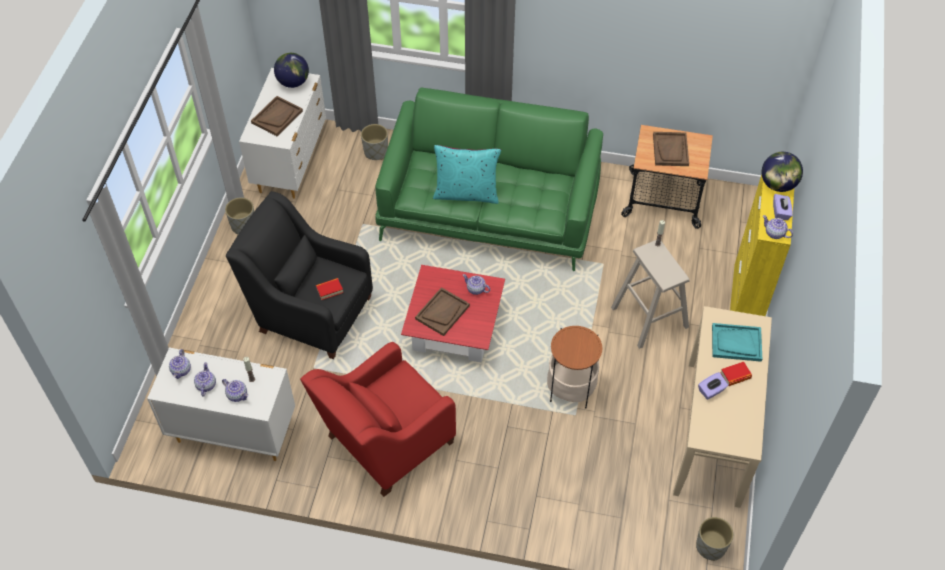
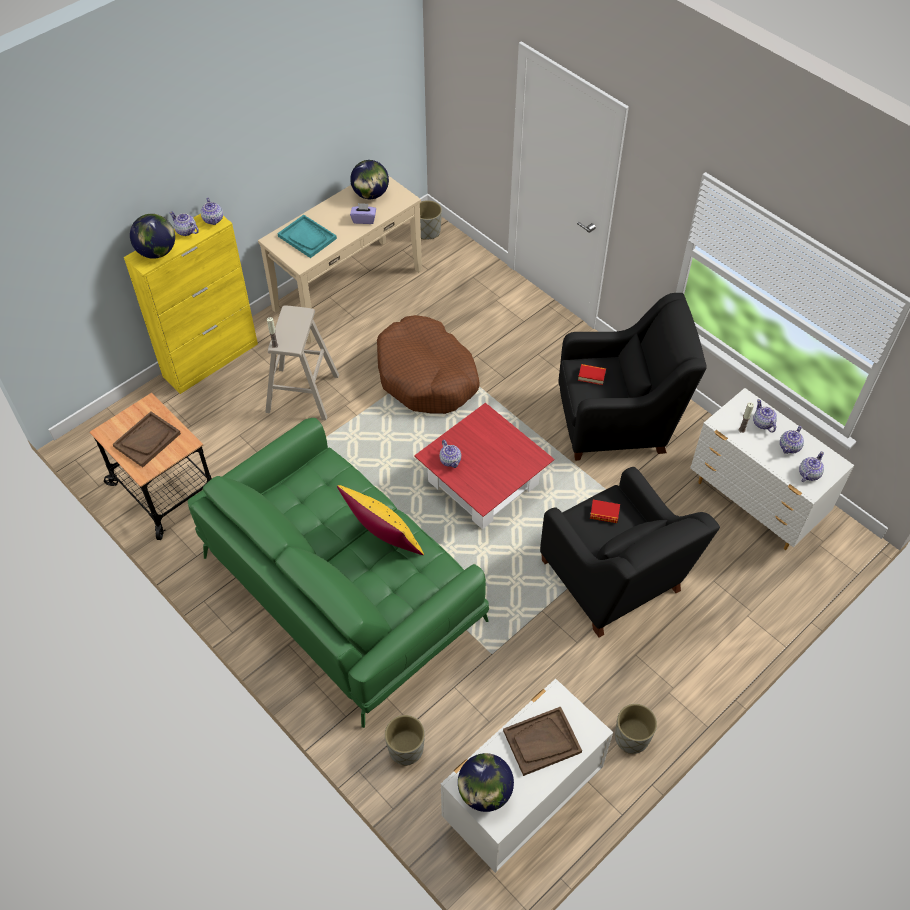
camera: 145 degrees left, 0 degrees up
red armchair [300,342,456,497] -> black armchair [558,293,707,461]
brown tray [415,287,470,336] -> none
turquoise pillow [433,145,501,204] -> yellow pillow [337,485,424,555]
side table [547,326,602,408] -> brown dog bed [377,315,480,414]
book [720,362,752,386] -> book moved to [578,364,606,385]
purple tissue box [773,194,793,220] -> teapot [169,212,199,236]
none -> globe [350,160,389,199]

